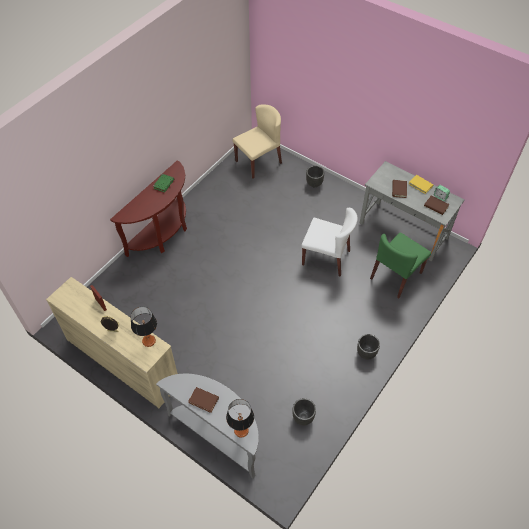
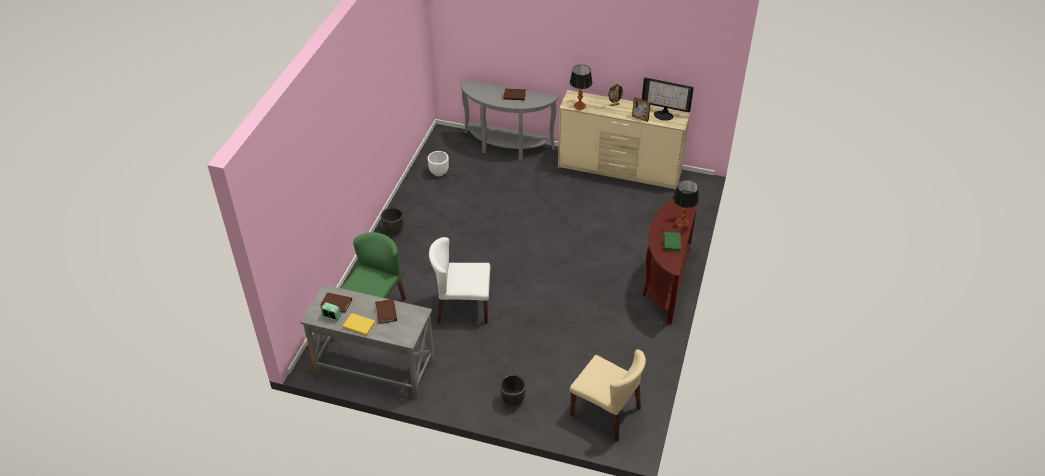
camera: 160 degrees right, 10 degrees down
table lamp [226,399,254,438] -> table lamp moved to [673,180,699,228]
beige chair [233,104,282,178] -> beige chair turned 90 degrees counterclockwise [570,349,646,441]
black planter [292,398,316,425] -> white planter [428,151,449,176]
none -> monitor [642,77,694,121]

